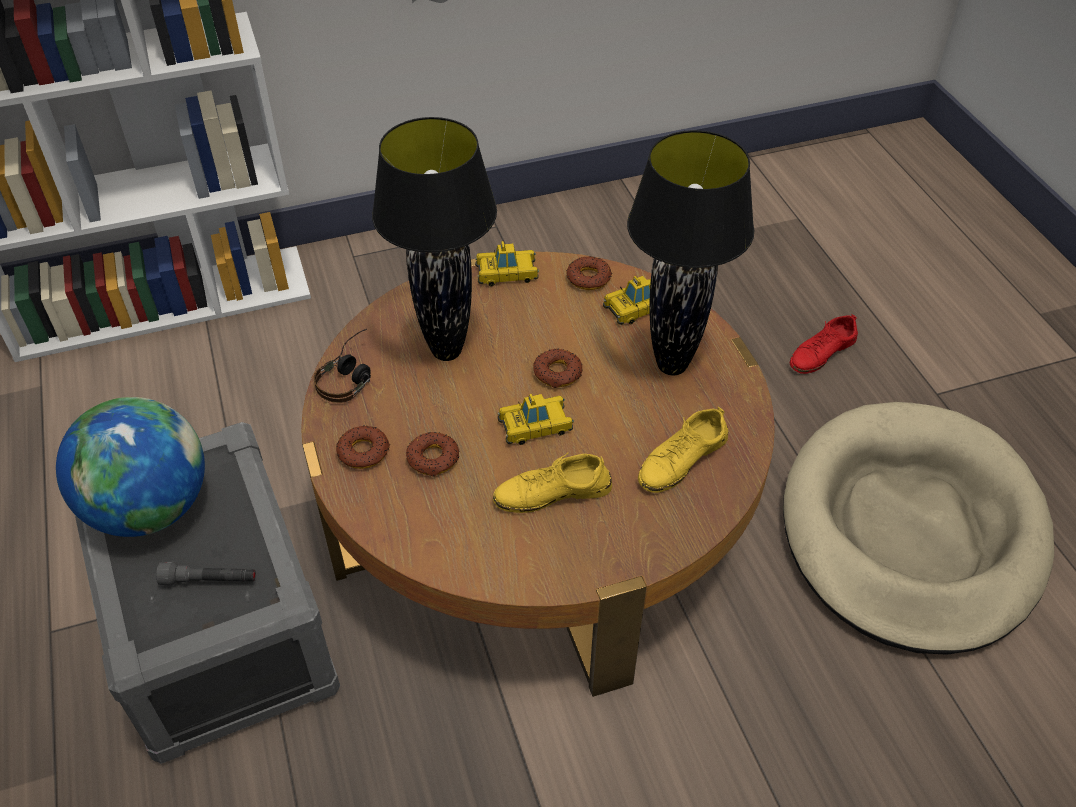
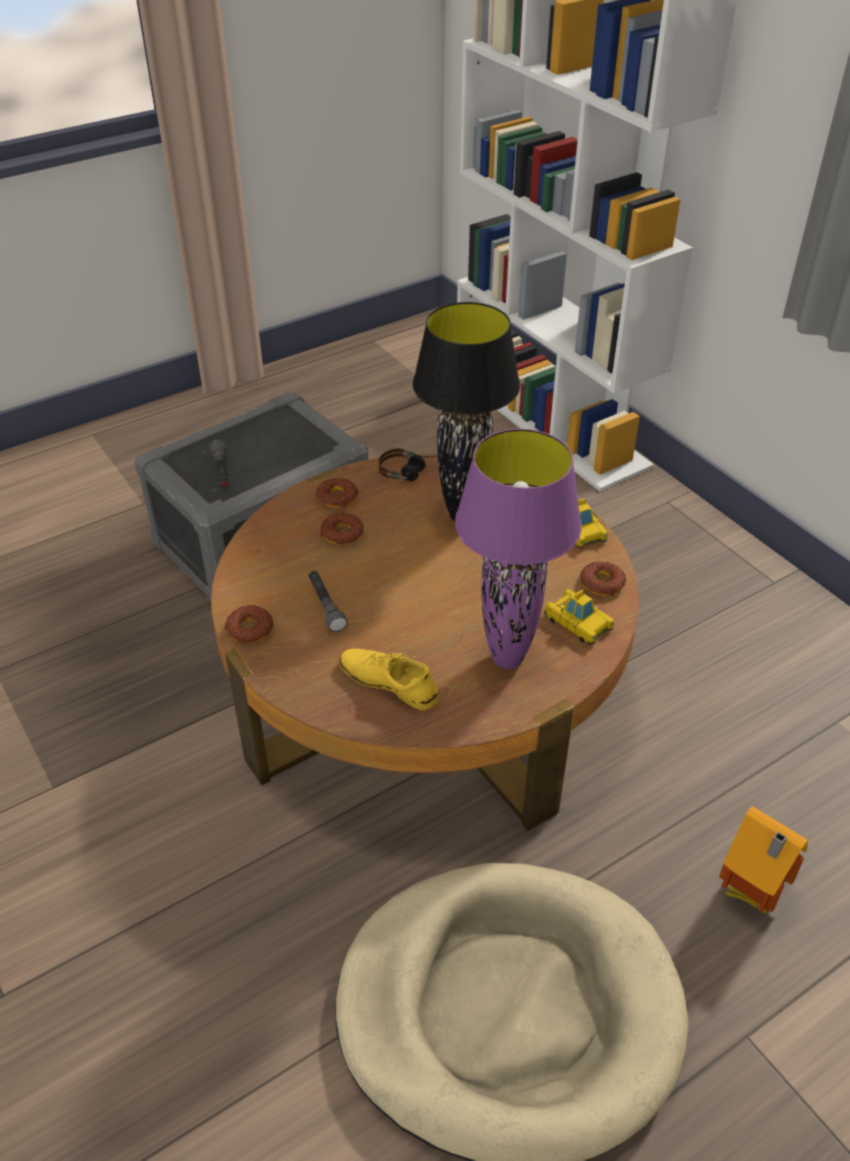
camera: 75 degrees right, 5 degrees down
globe [56,397,205,537] -> none
yellow shoe [493,453,612,513] -> grey flashlight [309,571,348,632]
toy car [498,394,574,445] -> none
donut [533,349,583,388] -> donut moved to [225,605,273,643]
black table lamp [627,130,754,376] -> purple table lamp [455,429,582,669]
red shoe [790,314,858,374] -> toy house [719,806,808,915]

